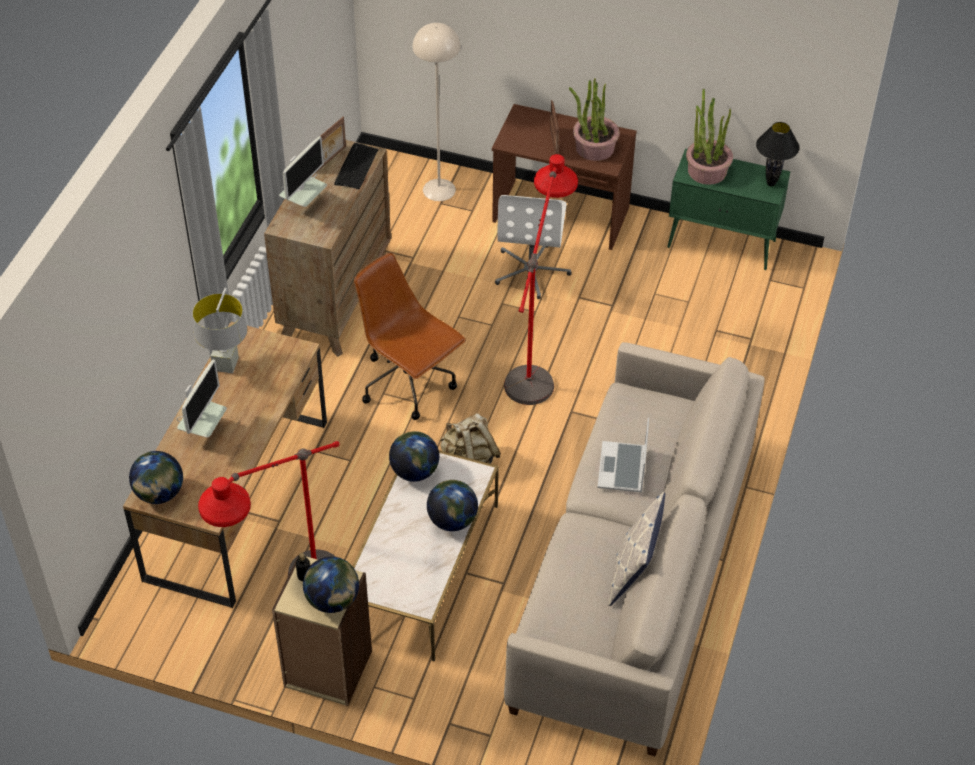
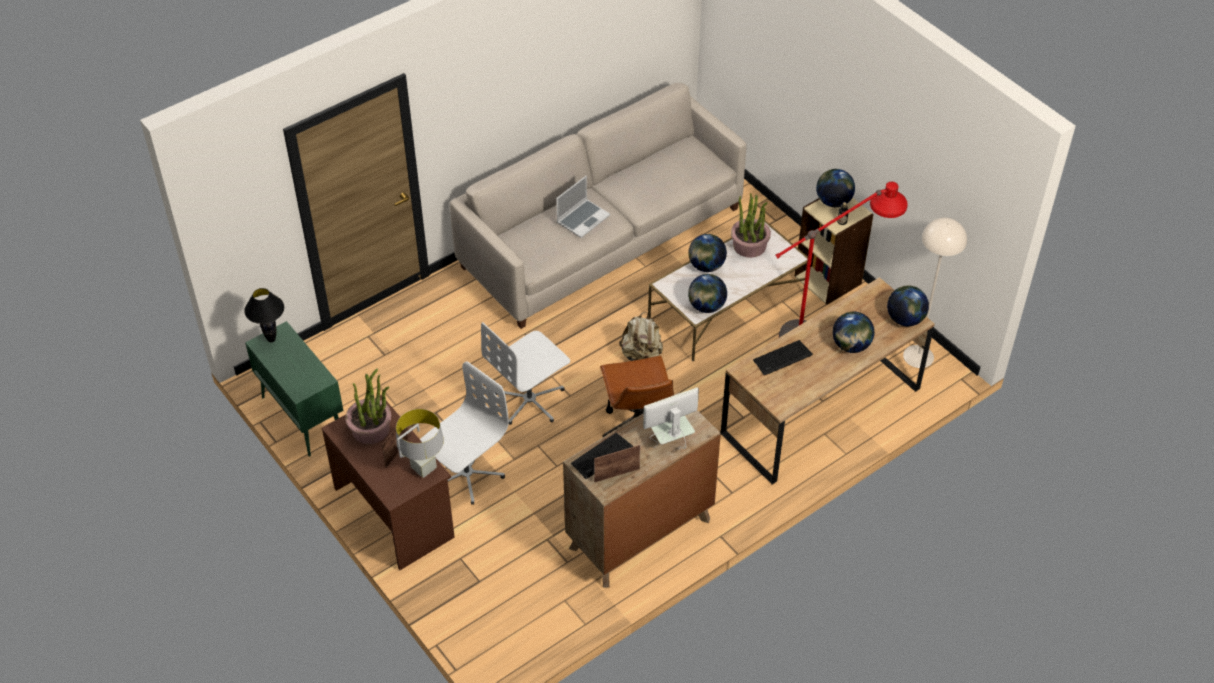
camera: 145 degrees left, 0 degrees up
monitor [177,360,227,438] -> globe [832,312,874,353]
grey table lamp [193,288,247,373] -> grey table lamp moved to [396,409,444,478]
beige floor lamp [412,23,461,201] -> beige floor lamp moved to [903,218,967,368]
red floor lamp [504,154,578,405] -> white office chair [481,322,570,425]
pillow [608,492,665,606] -> none
potted plant [686,89,733,185] -> potted plant moved to [731,193,771,258]
none -> keyboard [753,340,813,375]

